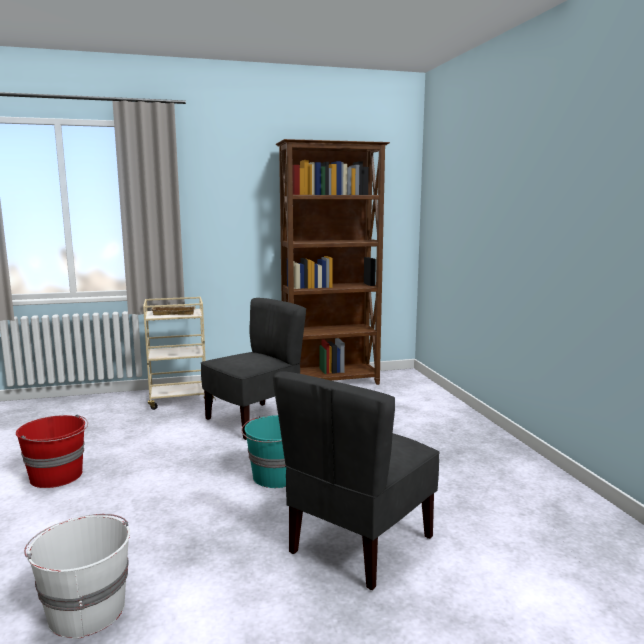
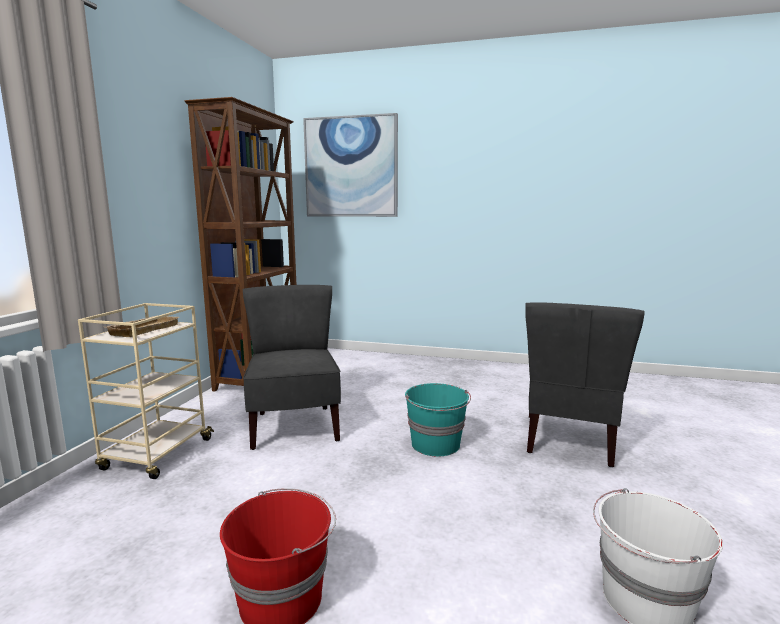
camera: 60 degrees left, 0 degrees up
grey chair [273,371,440,590] -> grey chair turned 45 degrees clockwise [525,302,645,467]
none -> picture [303,113,398,217]

